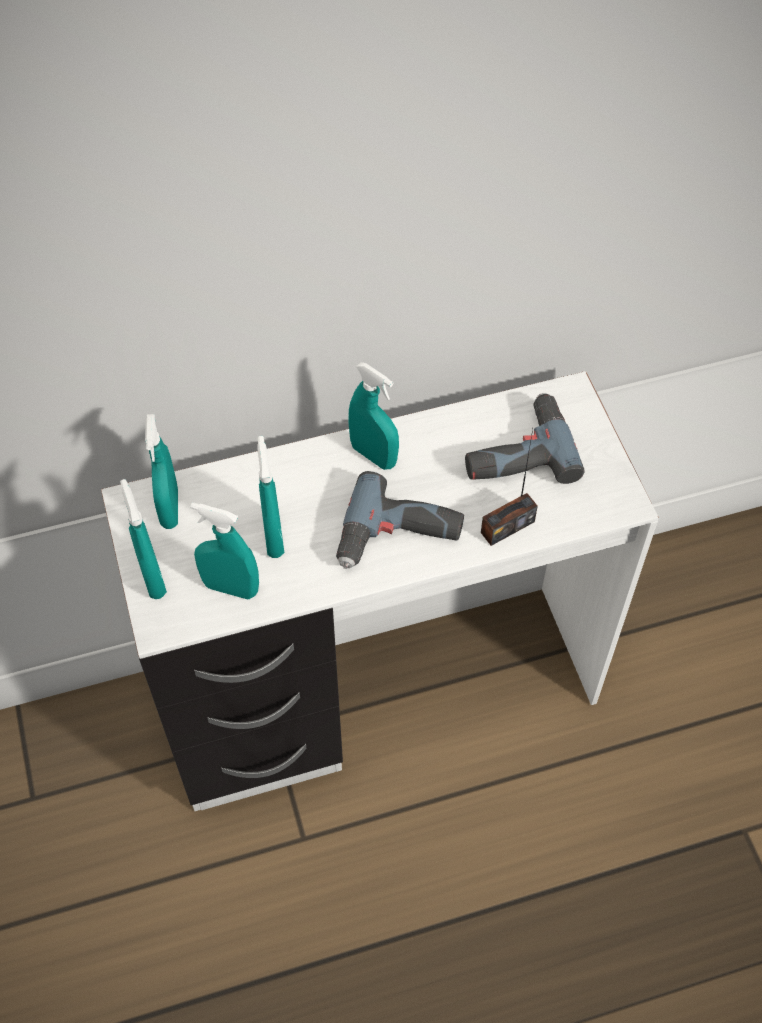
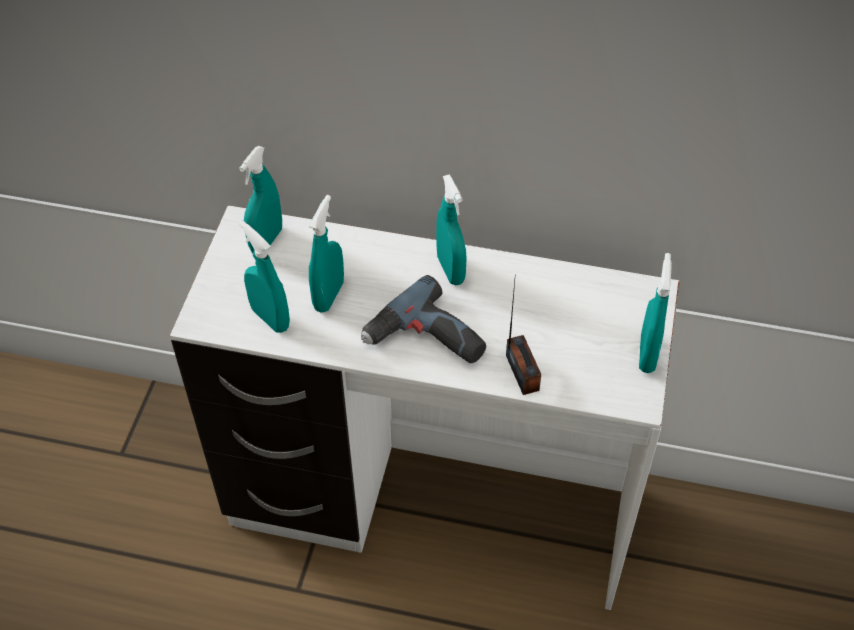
camera: 30 degrees right, 5 degrees down
turquoise spray bottle [120,479,167,599] -> turquoise spray bottle moved to [639,253,672,373]
power drill [465,393,584,484] -> none
radio [481,429,538,546] -> radio turned 105 degrees counterclockwise [506,281,541,395]

